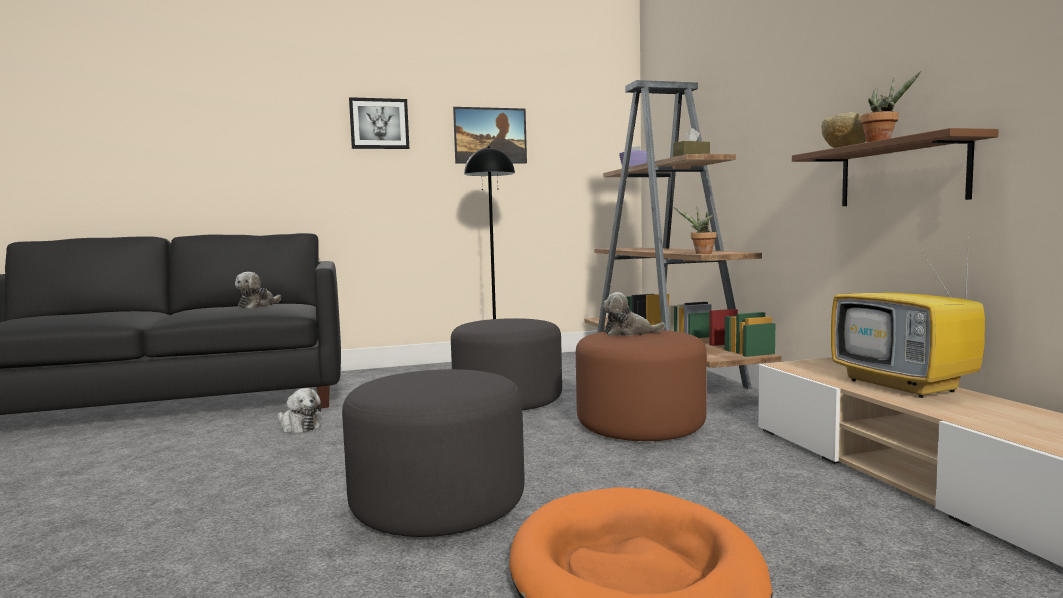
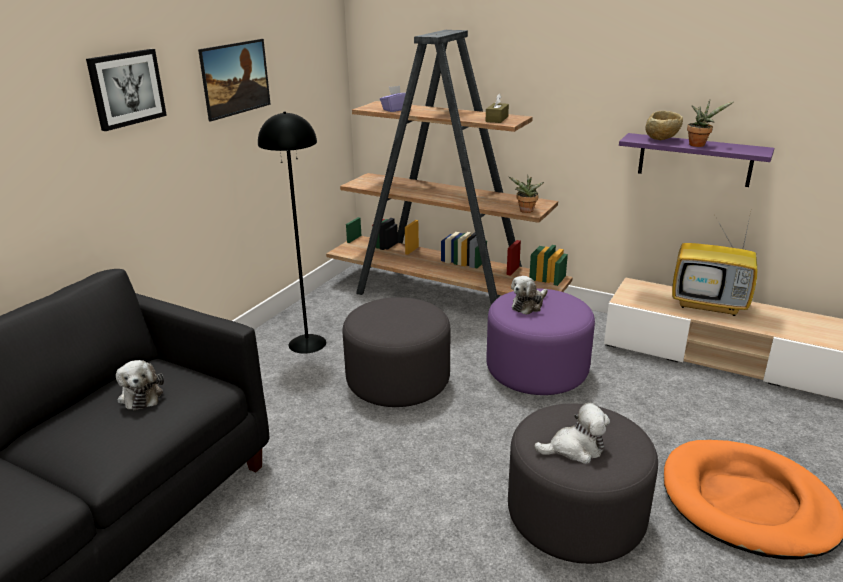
camera: 45 degrees left, 20 degrees up
plush toy [278,388,321,433] -> plush toy moved to [534,403,610,464]
brown ottoman [576,330,707,441] -> purple ottoman [486,288,595,395]
brown shelf [792,128,999,206] -> purple shelf [619,133,774,187]

